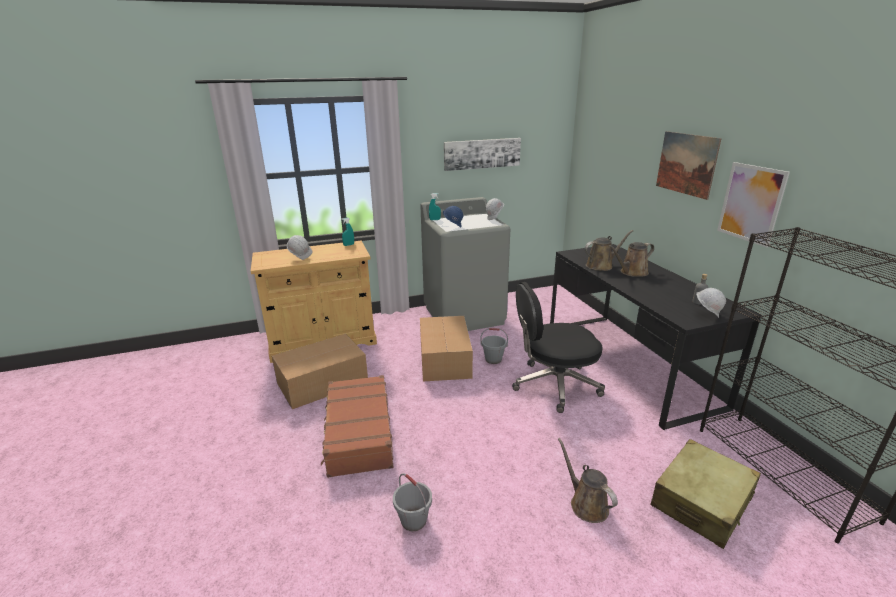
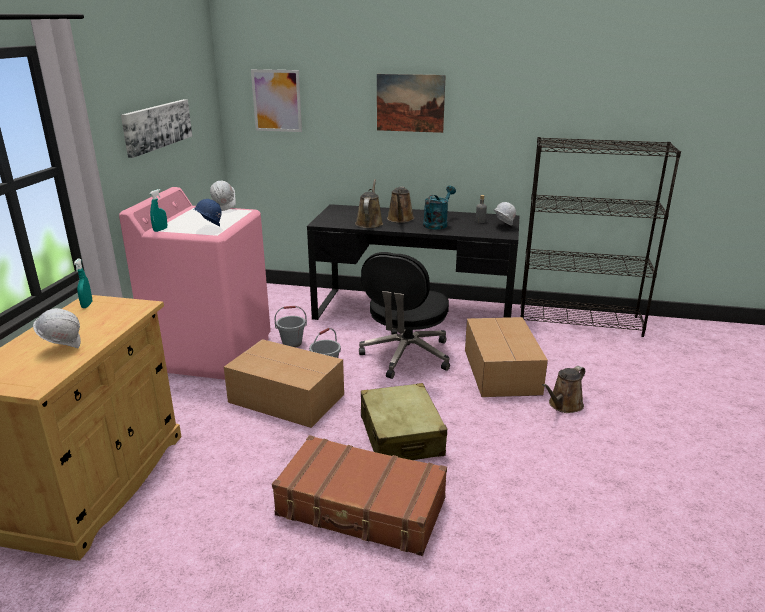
camera: 60 degrees left, 0 degrees up
cardboard box [272,334,368,409] -> cardboard box moved to [465,317,548,397]
grey bucket [393,473,432,531] -> grey bucket moved to [274,306,307,347]
grey washing machine [420,197,510,331] -> pink washing machine [119,187,271,380]
brown watering can [558,438,618,523] -> brown watering can turned 45 degrees counterclockwise [542,366,585,413]
beige suitcase [650,439,761,549] -> beige suitcase moved to [361,383,448,460]
picture [717,162,790,247] -> picture moved to [251,69,302,132]
none -> turquoise watering can [423,186,456,229]

